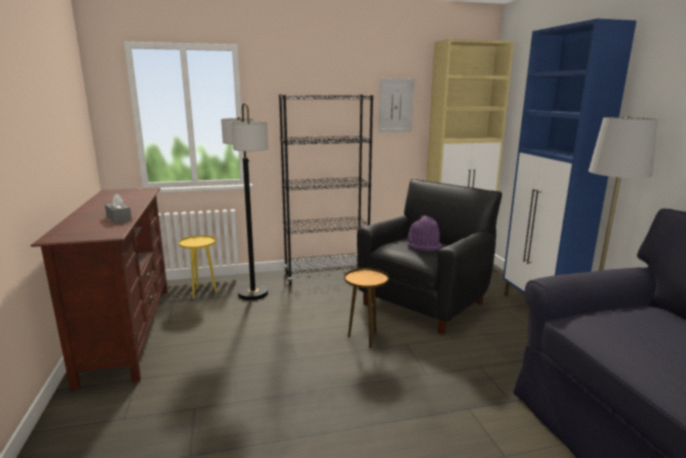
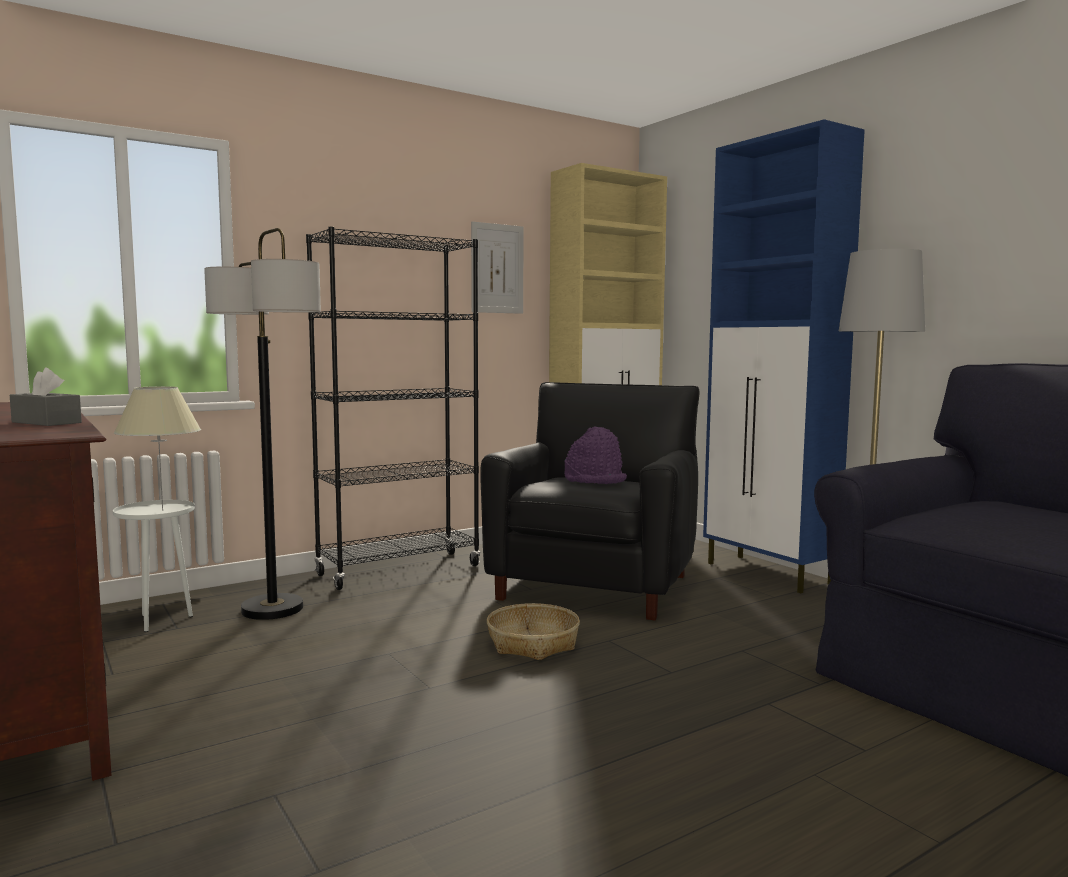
camera: 20 degrees left, 10 degrees down
yellow side table [178,235,217,299] -> white side table [113,500,195,632]
brown side table [344,268,389,348] -> basket [487,603,580,660]
none -> beige table lamp [114,386,201,511]

